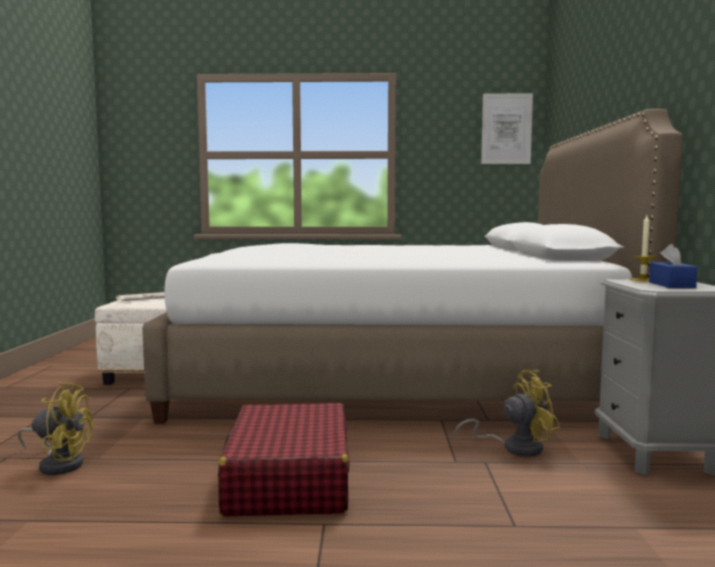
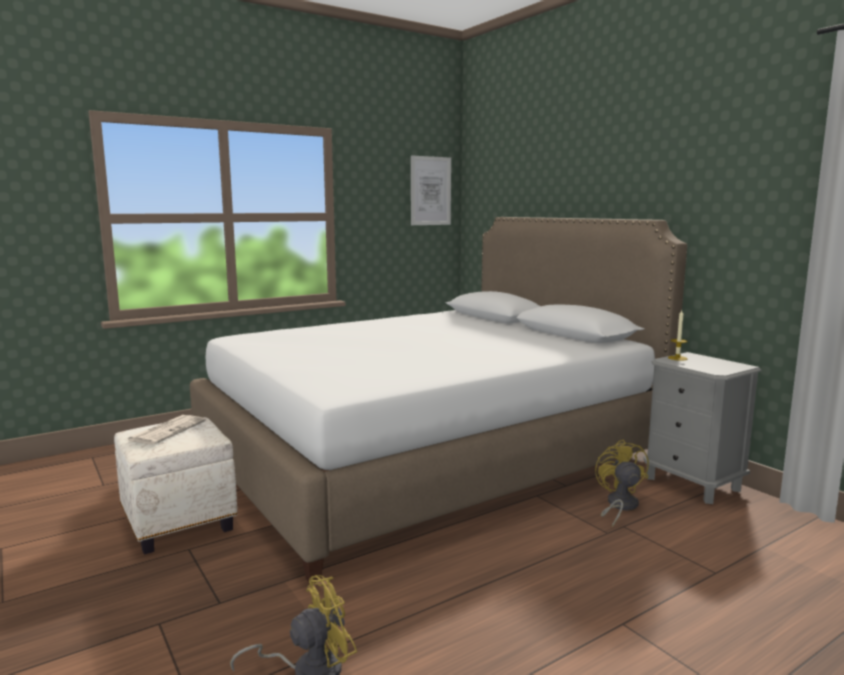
camera: 35 degrees left, 5 degrees up
red suitcase [218,403,350,517] -> none
yellow fan [454,370,560,456] -> yellow fan turned 45 degrees counterclockwise [595,439,649,528]
blue tissue box [649,244,698,288] -> none

